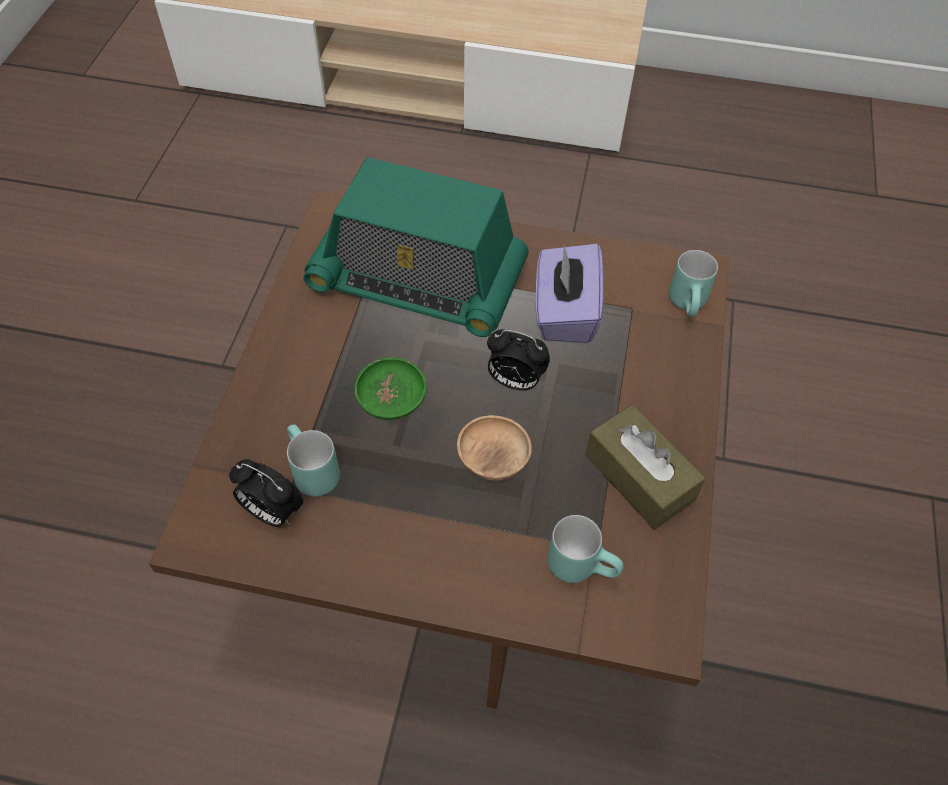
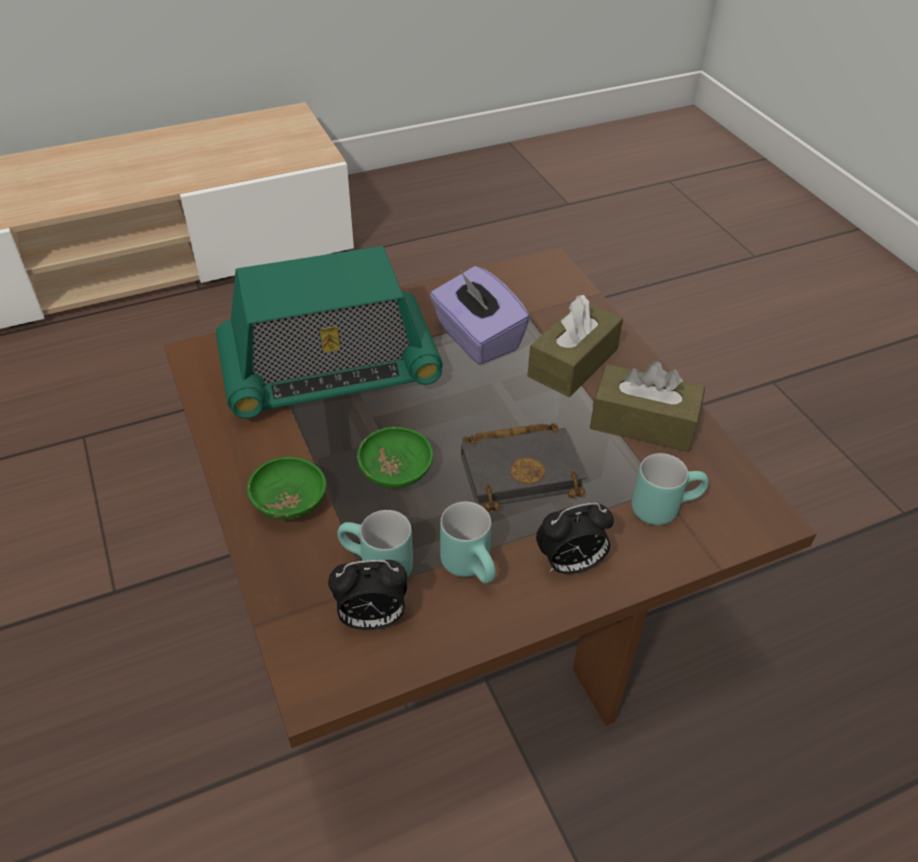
camera: 35 degrees left, 10 degrees down
brown bowl [457,415,532,480] -> black book [461,423,587,512]
alarm clock [487,329,550,391] -> alarm clock moved to [536,503,614,574]
turquoise mug [669,250,718,317] -> turquoise mug moved to [440,502,496,583]
none -> green bowl [247,457,326,520]
none -> brown tissue box [527,295,623,397]

